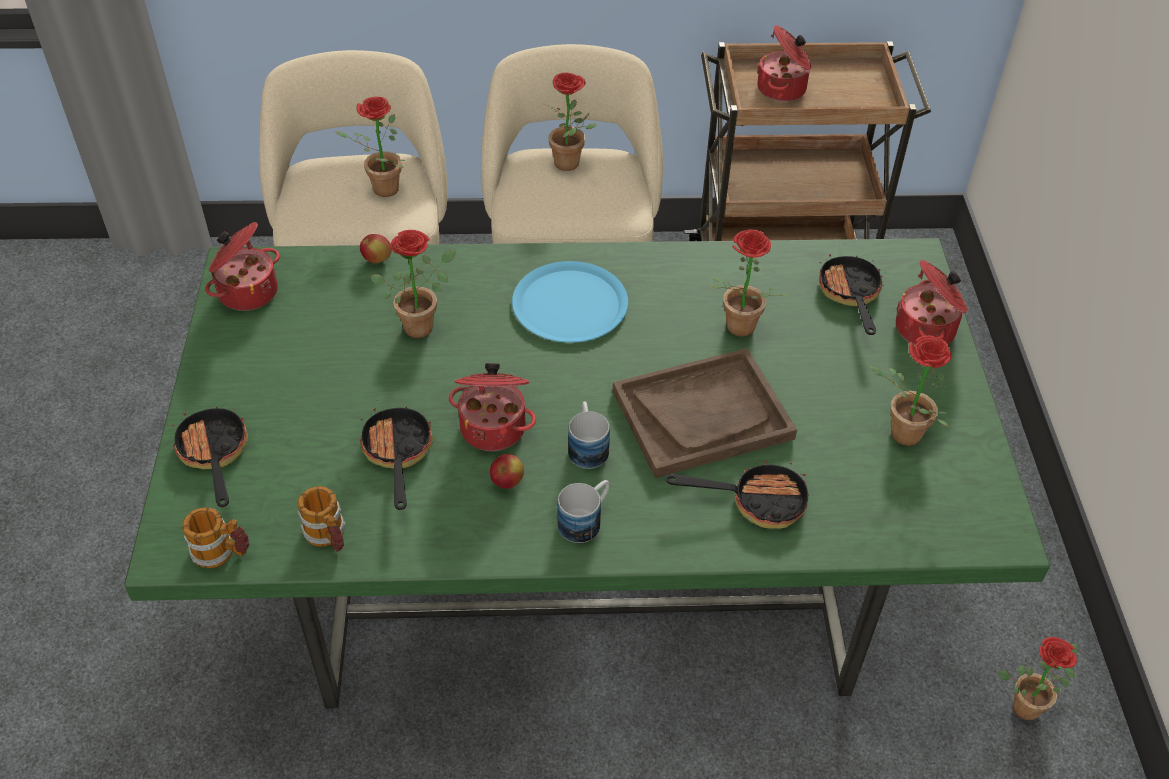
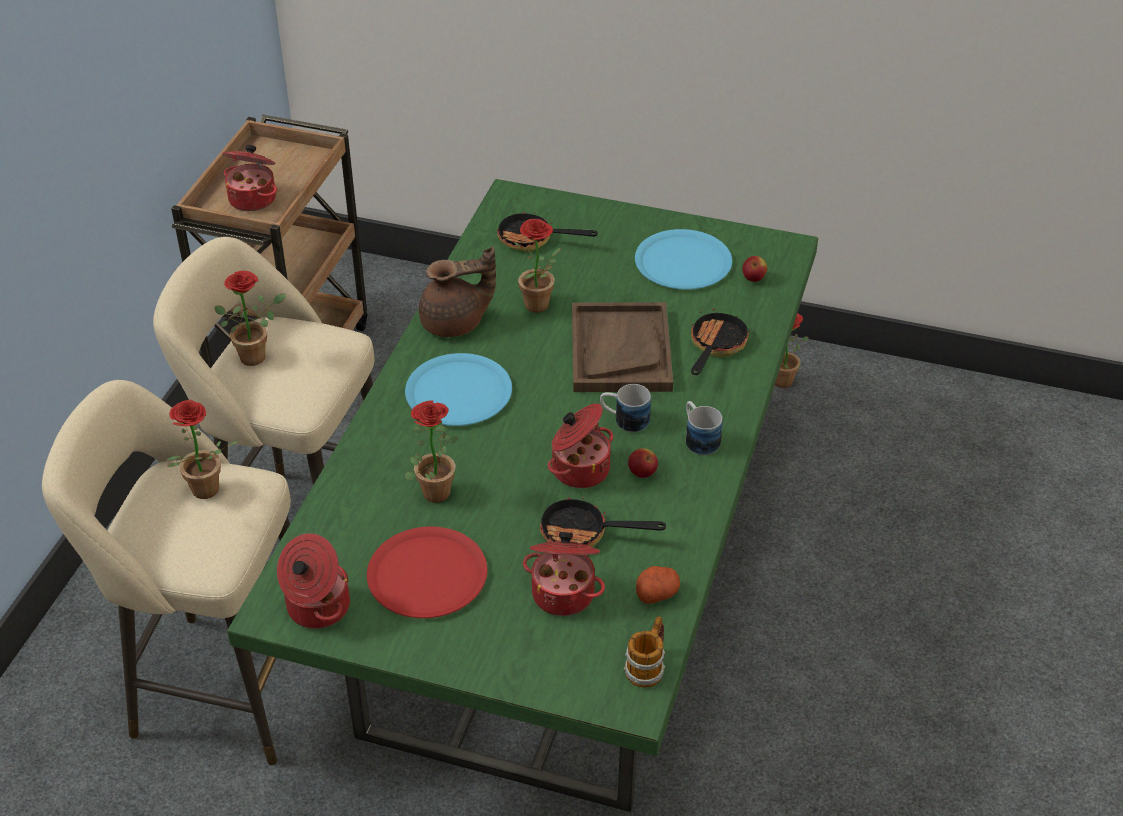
camera: 70 degrees left, 5 degrees down
frying pan [171,404,248,507] -> none
mug [297,486,346,552] -> potato [636,566,680,604]
apple [360,234,392,263] -> apple moved to [742,256,767,282]
potted plant [869,335,952,446] -> blue plate [635,229,732,289]
cooking pot [896,260,968,345] -> cooking pot moved to [523,532,605,616]
none -> red plate [367,526,487,618]
none -> brown teapot [419,246,496,337]

